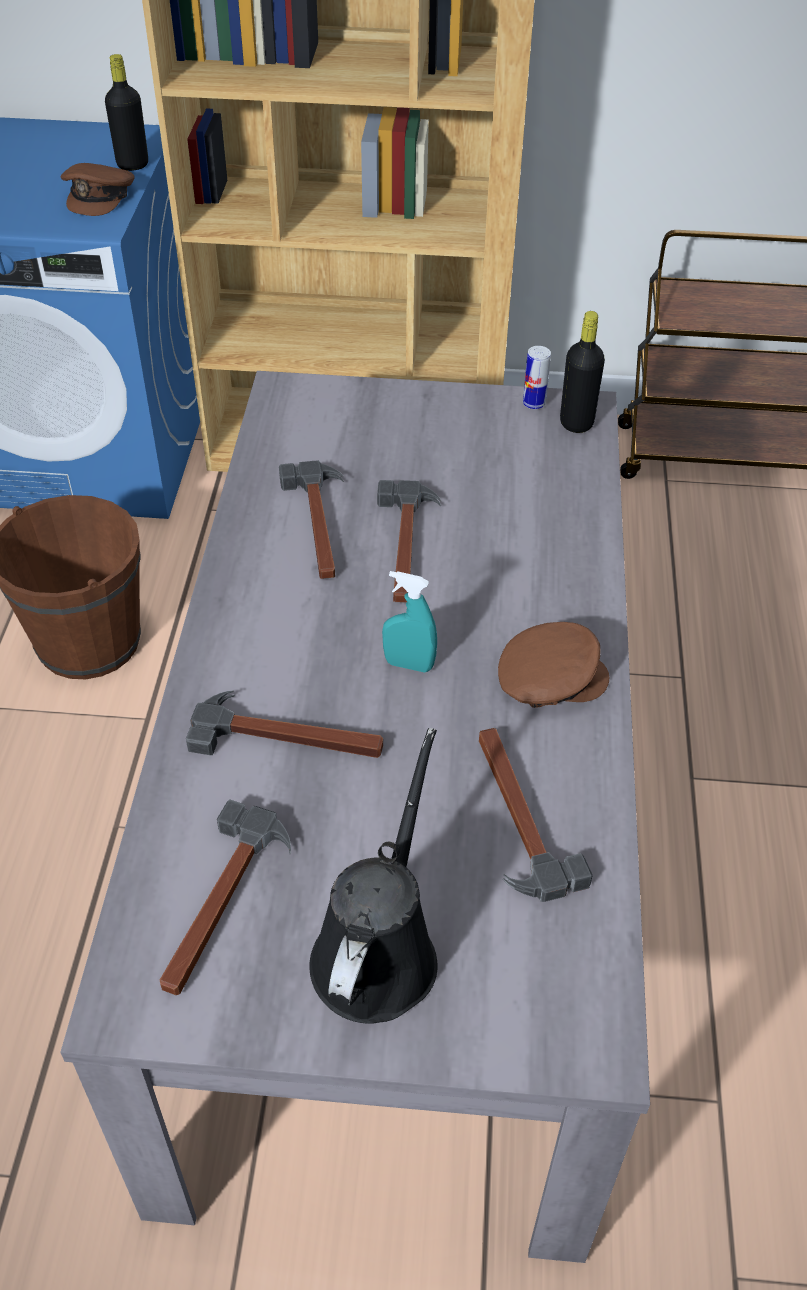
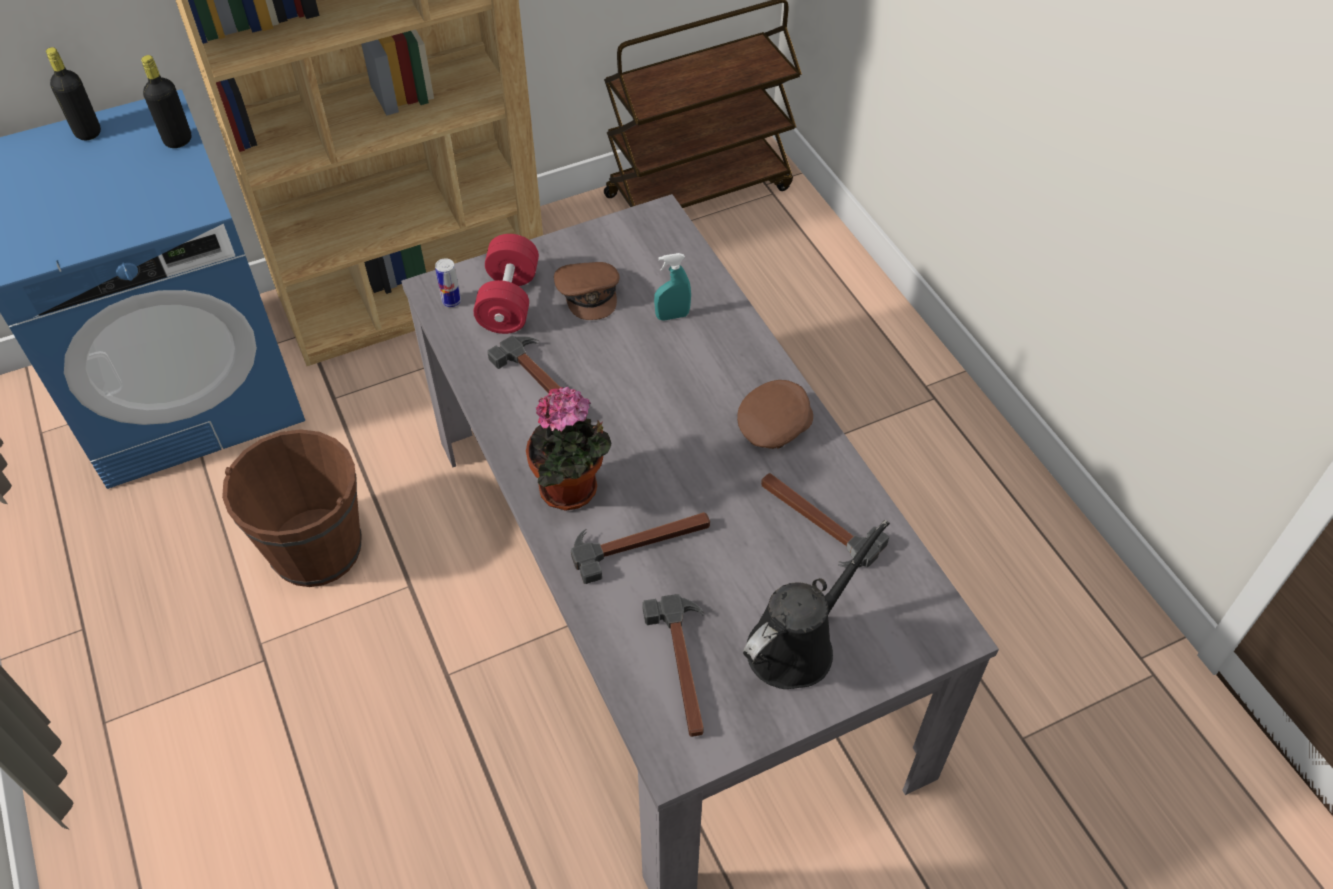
camera: 30 degrees left, 5 degrees up
brown cap [61,163,135,216] -> brown cap moved to [554,262,619,320]
black watering can [309,728,438,1024] -> black watering can turned 60 degrees clockwise [743,520,890,689]
hammer [377,480,441,603] -> none
turquoise spray bottle [382,571,437,673] -> turquoise spray bottle moved to [654,253,691,321]
can [523,346,551,409] -> can moved to [435,258,461,307]
black bottle [560,311,605,433] -> black bottle moved to [46,47,101,140]
none -> red dumbbell [473,234,539,334]
none -> potted plant [526,387,611,511]

